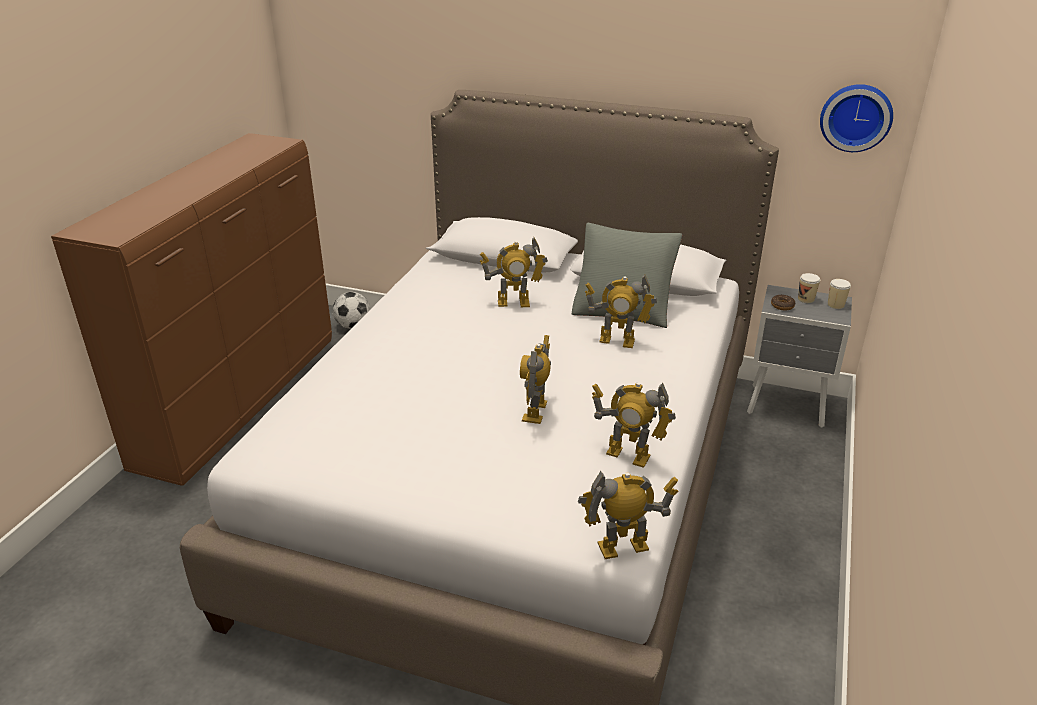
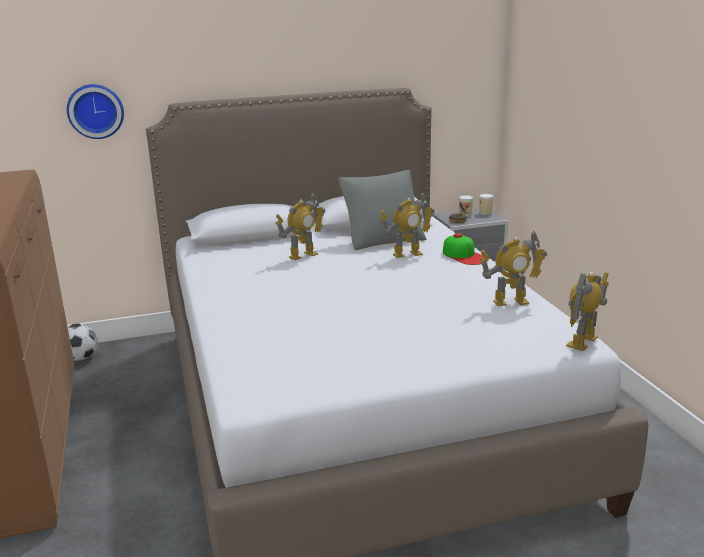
camera: 35 degrees left, 10 degrees down
toy robot [520,335,551,424] -> none
wall clock [820,84,893,152] -> wall clock moved to [67,84,124,139]
none -> cap [443,233,488,265]

